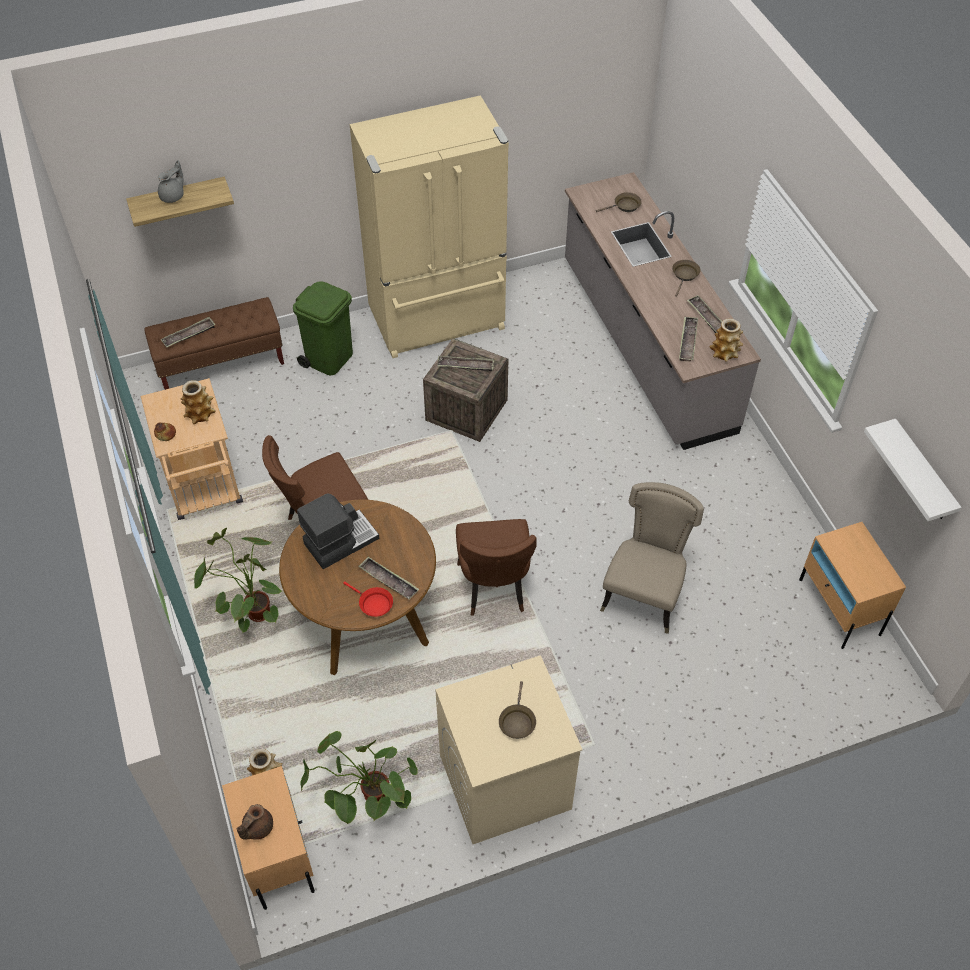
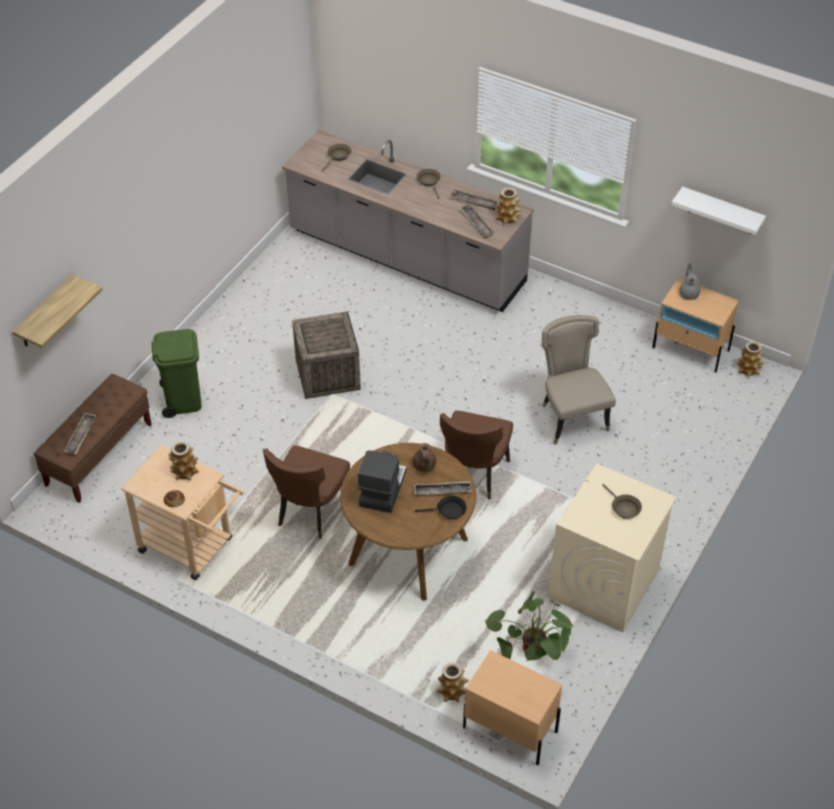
camera: 40 degrees left, 5 degrees down
grey teapot [158,160,184,203] -> grey teapot moved to [679,263,700,300]
potted plant [194,528,283,634] -> none
brown teapot [237,804,273,840] -> brown teapot moved to [413,443,436,472]
red frying pan [343,581,393,617] -> black frying pan [415,496,467,519]
beige fridge [350,95,509,358] -> none
tray [437,356,494,371] -> none
brown chair [456,519,537,616] -> brown chair turned 60 degrees clockwise [440,411,513,499]
none -> vase [737,341,765,377]

